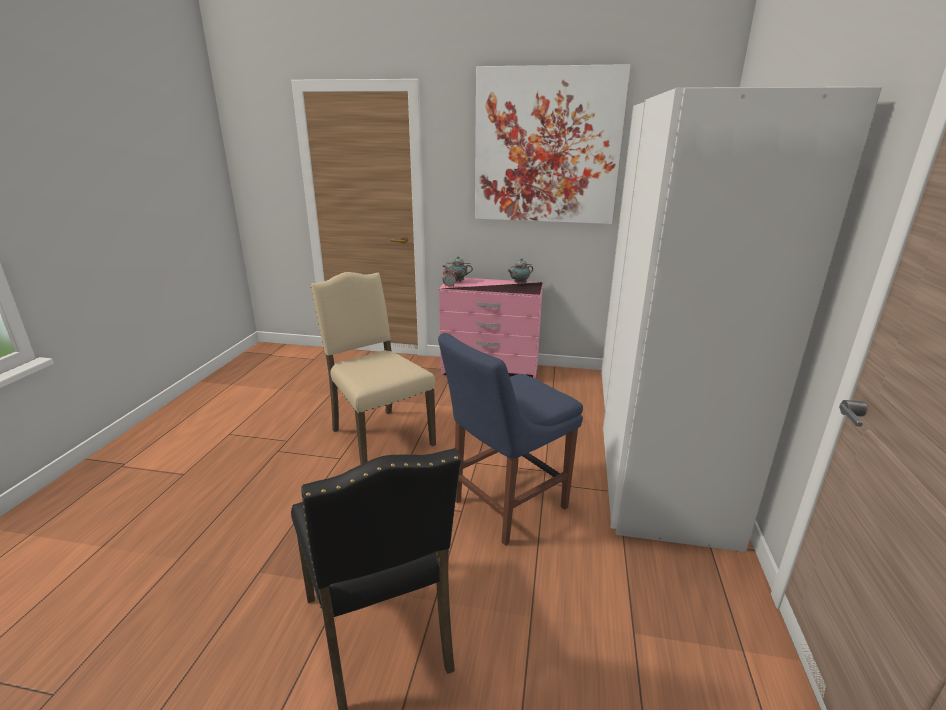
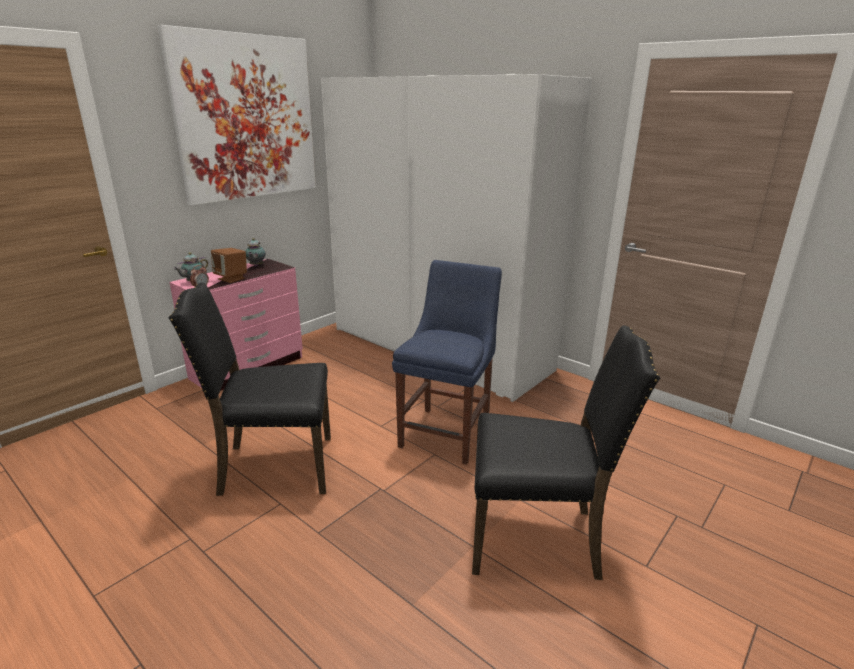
camera: 60 degrees left, 0 degrees up
beige chair [311,272,436,464] -> black chair [169,282,331,496]
blue chair [438,333,583,546] -> blue chair turned 150 degrees counterclockwise [392,260,502,465]
none -> brown speaker [211,248,247,283]

